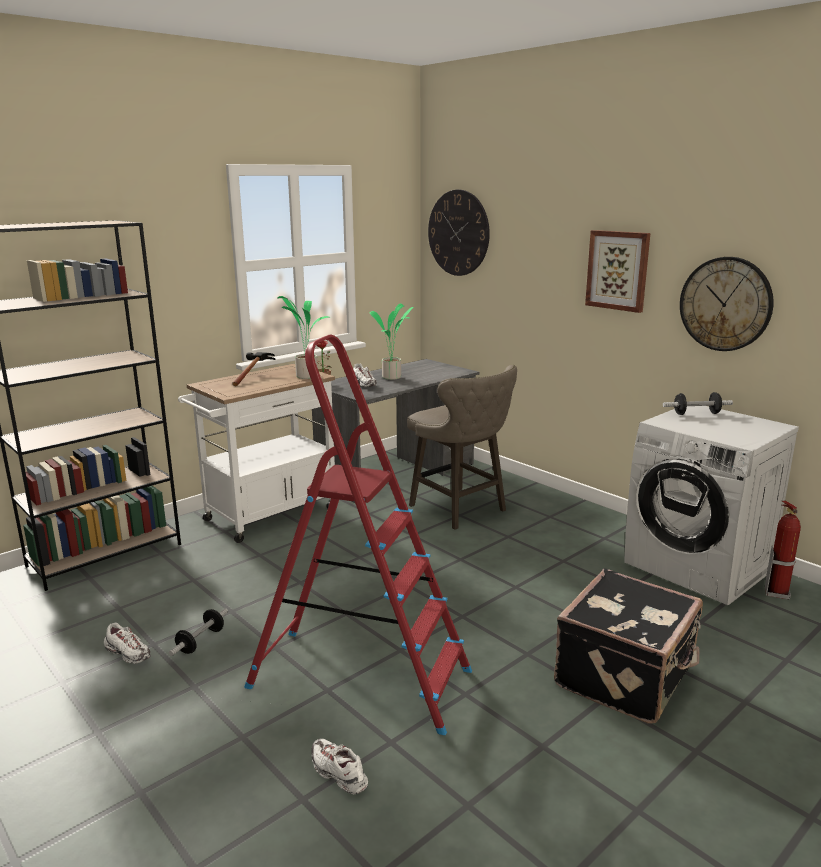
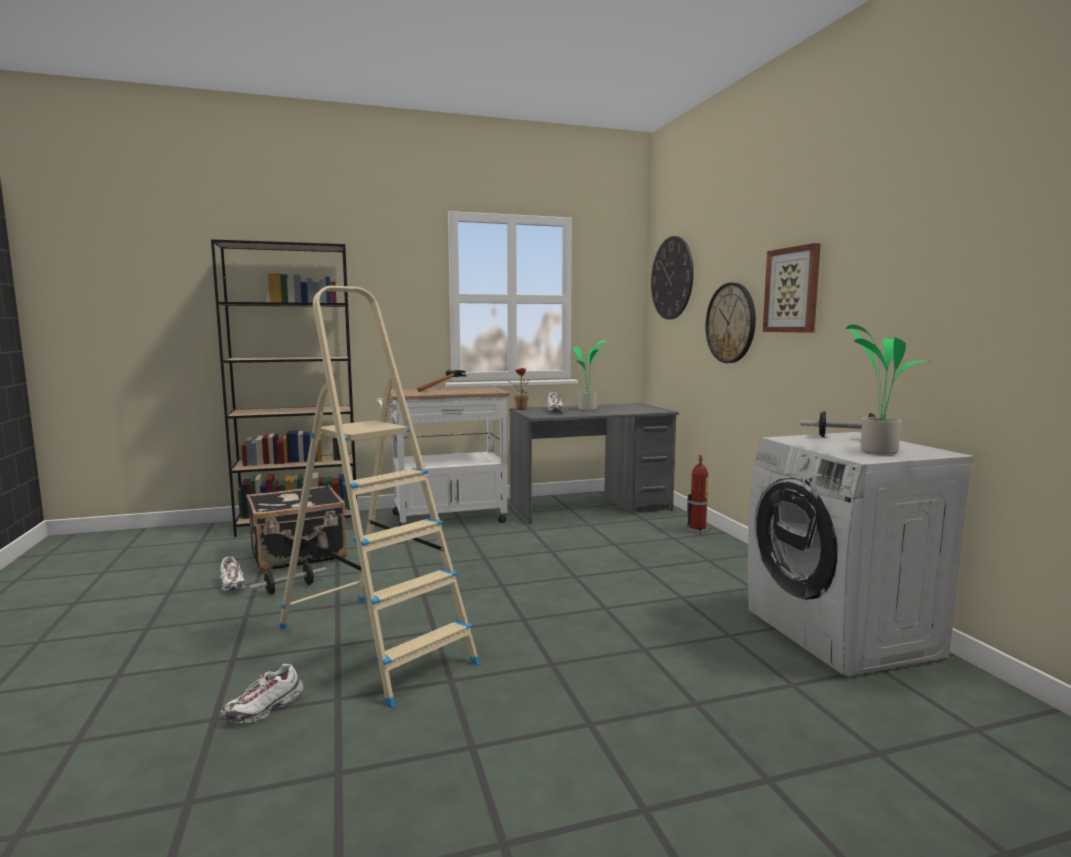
camera: 25 degrees right, 10 degrees down
red step ladder [244,335,472,735] -> beige step ladder [279,286,480,708]
potted plant [277,296,329,379] -> potted plant moved to [846,325,931,455]
white shoe [311,739,368,794] -> white shoe turned 120 degrees counterclockwise [221,664,303,723]
beige stool [407,365,517,530] -> none
black suitcase [554,568,703,724] -> black suitcase moved to [246,485,347,572]
wall clock [680,257,774,351] -> wall clock moved to [706,283,756,363]
fire extinguisher [765,501,801,600] -> fire extinguisher moved to [686,455,710,534]

